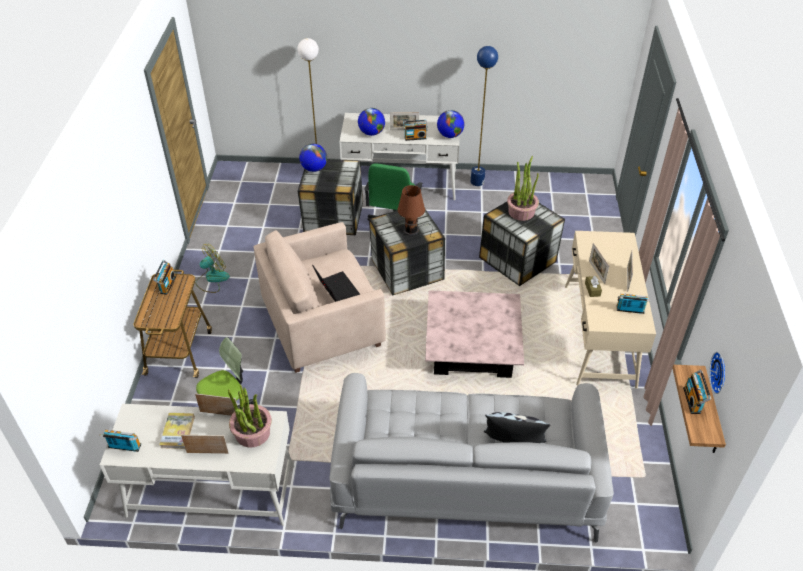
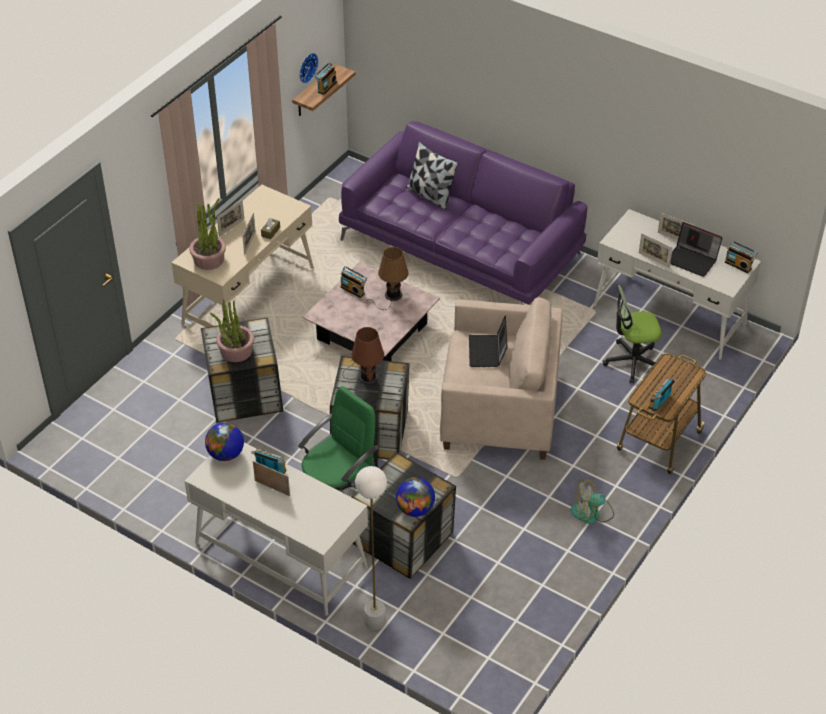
camera: 150 degrees left, 0 degrees up
book [159,413,195,449] -> laptop [670,222,723,277]
potted plant [228,384,272,447] -> potted plant moved to [189,198,226,270]
grey sofa [329,373,614,543] -> purple sofa [339,121,588,305]
globe [358,108,385,136] -> none
blue floor lamp [471,46,498,186] -> none
radio [617,294,650,314] -> radio moved to [340,266,367,298]
none -> brown table lamp [368,247,409,310]

